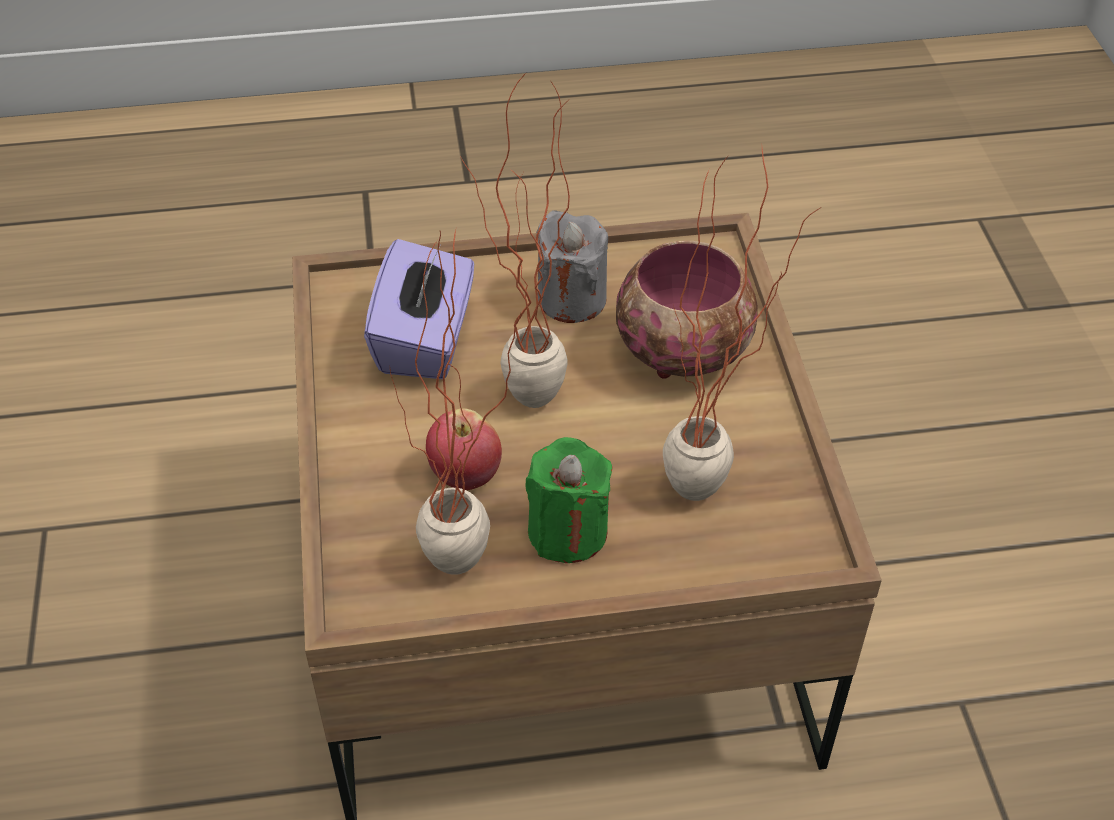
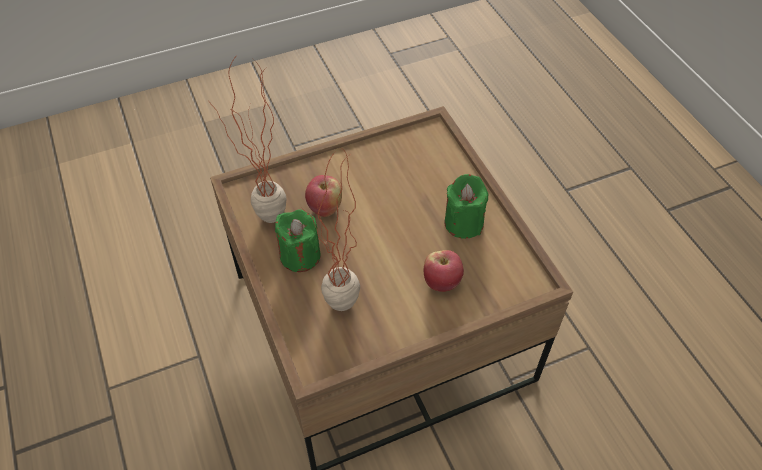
camera: 75 degrees right, 5 degrees up
purple tissue box [364,239,474,379] -> none
potted plant [460,72,570,408] -> none
grey candle [536,210,608,323] -> green candle [445,174,488,239]
bowl [616,241,758,379] -> apple [424,250,464,292]

